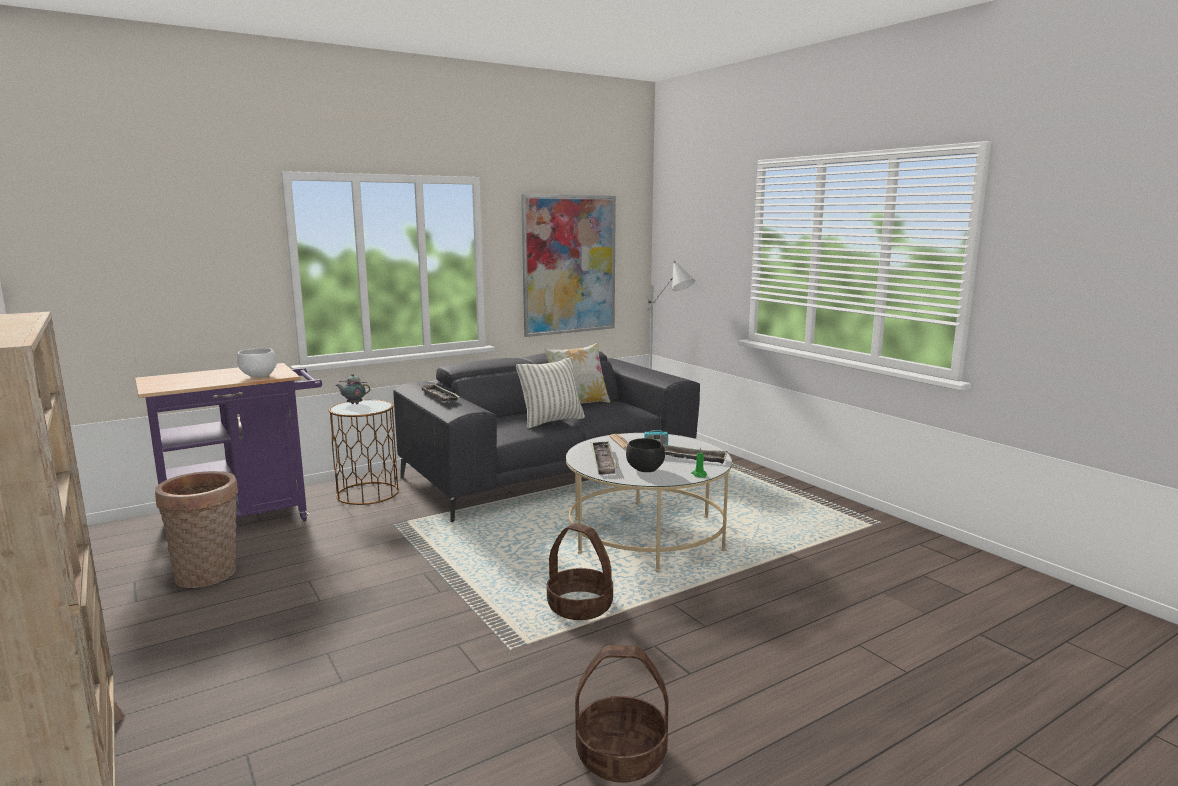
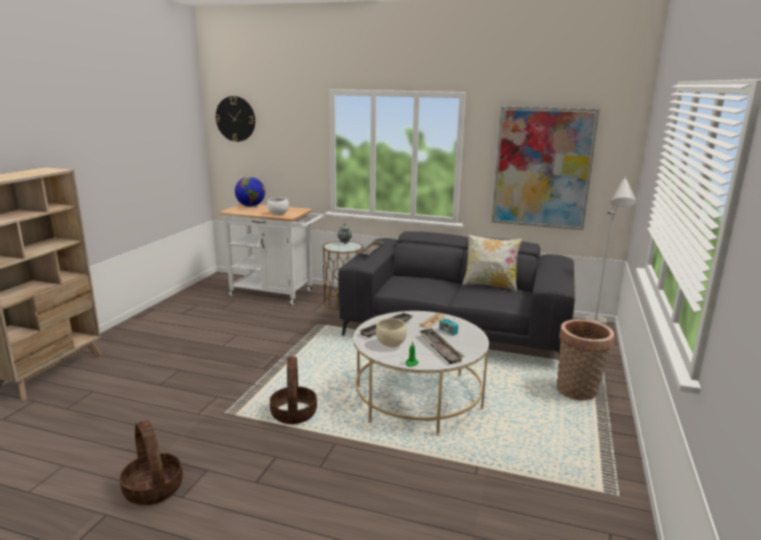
camera: 50 degrees right, 5 degrees up
purple cart [135,363,322,521] -> white cart [218,204,324,305]
basket [155,471,238,588] -> basket moved to [556,319,615,401]
pillow [516,357,585,429] -> none
black bowl [626,438,665,472] -> beige bowl [376,318,407,347]
none -> wall clock [215,96,255,142]
none -> globe [235,177,265,207]

